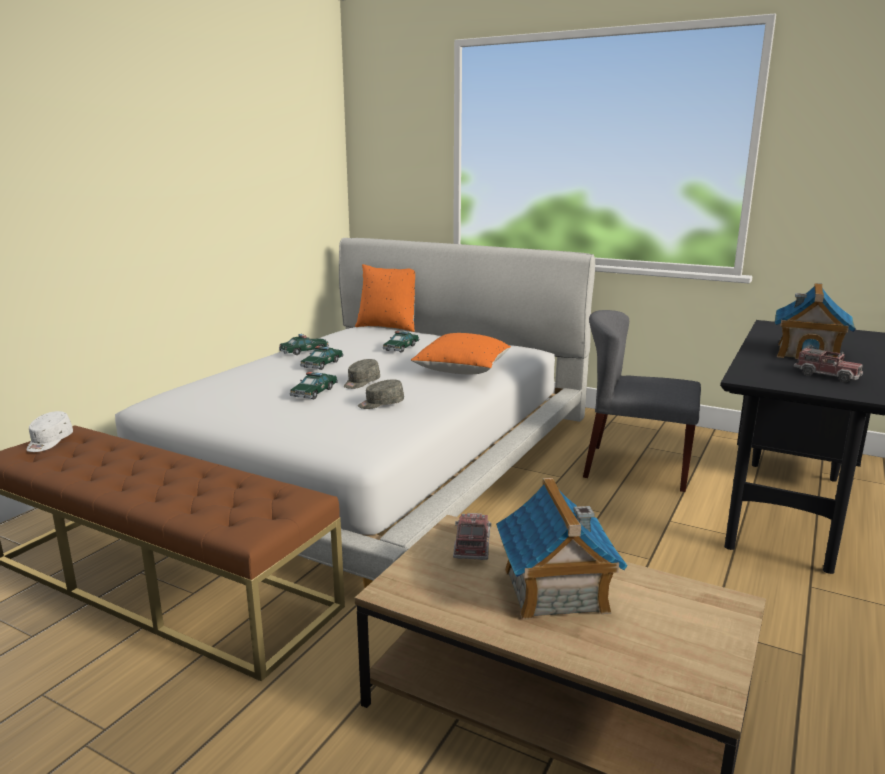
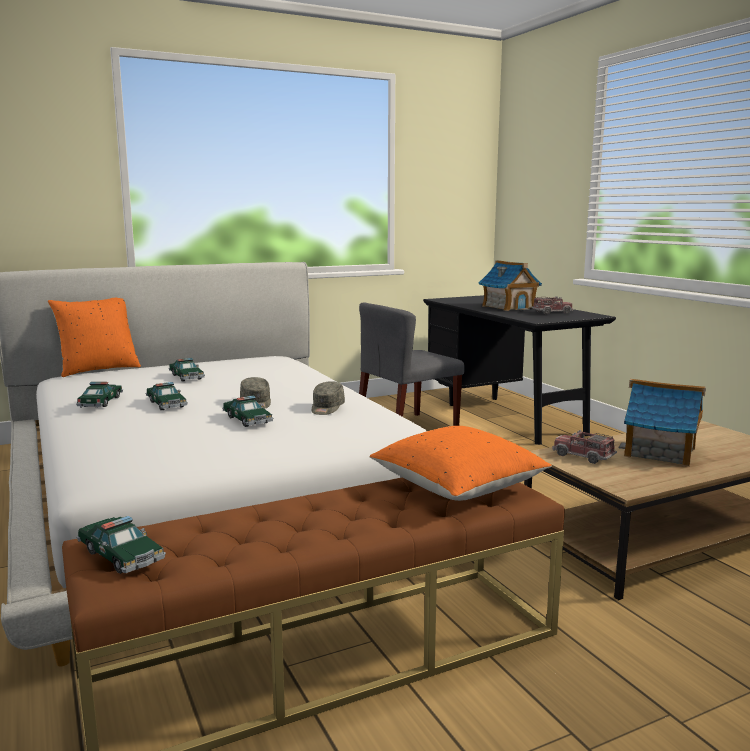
camera: 55 degrees left, 5 degrees down
white cap [26,411,73,452] -> toy car [76,516,166,574]
orange pillow [411,333,511,374] -> orange pillow moved to [370,426,552,501]

